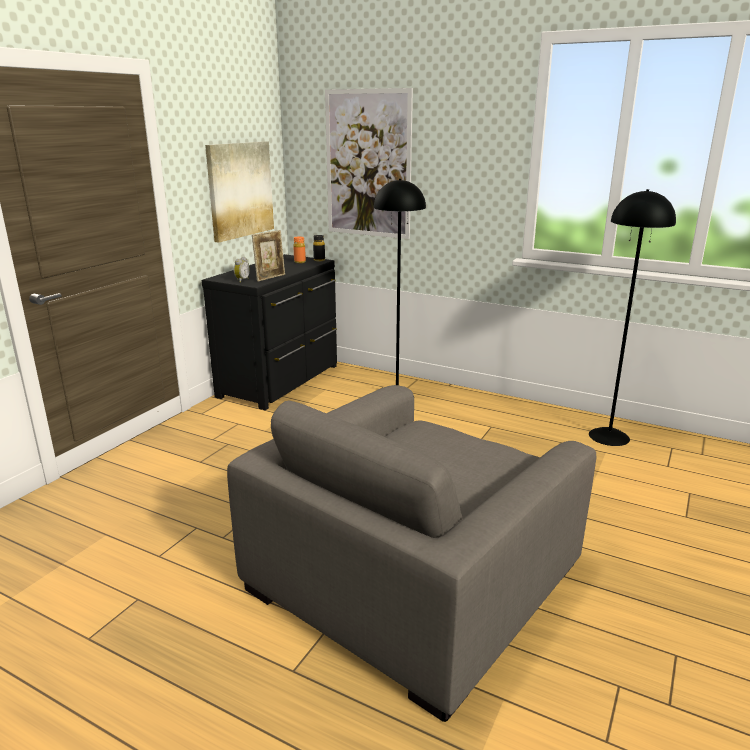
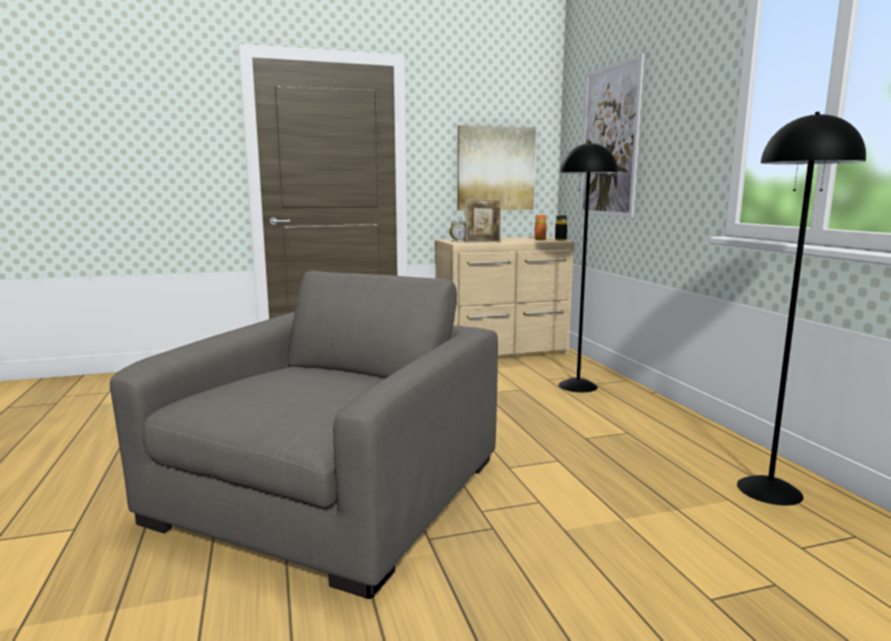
camera: 45 degrees right, 10 degrees down
black dresser [202,254,337,410] -> beige dresser [435,237,575,356]
grey armchair [227,385,596,722] -> grey armchair turned 120 degrees clockwise [110,271,498,599]

